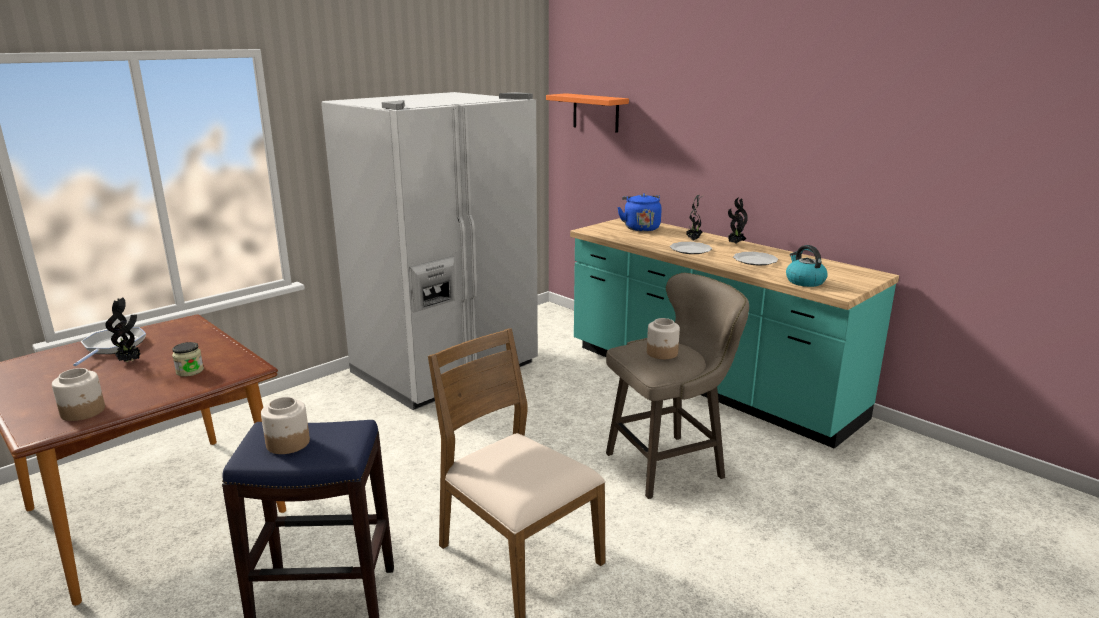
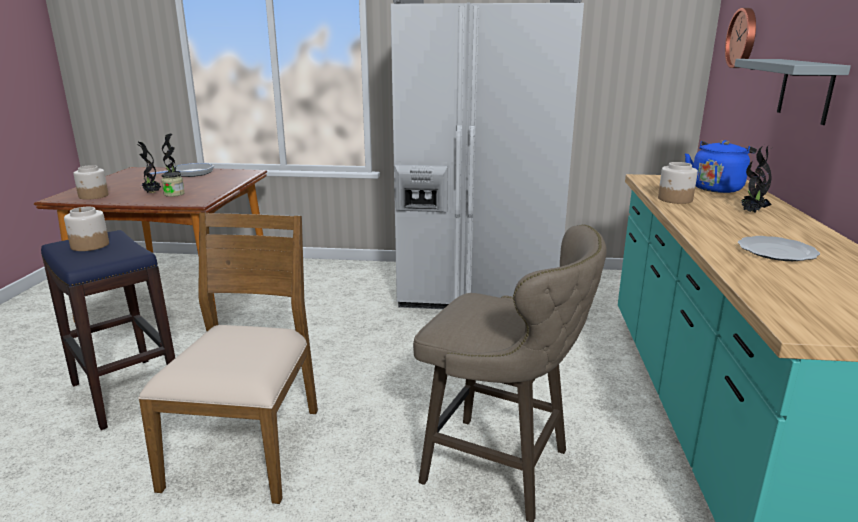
camera: 50 degrees right, 0 degrees up
orange shelf [546,93,629,133] -> wall clock [725,8,756,68]
jar [647,318,680,359] -> jar moved to [658,162,698,204]
plate [670,242,712,254] -> none
potted plant [728,198,748,244] -> potted plant moved to [137,142,161,193]
kettle [786,245,828,287] -> none
none -> grey shelf [734,59,851,125]

